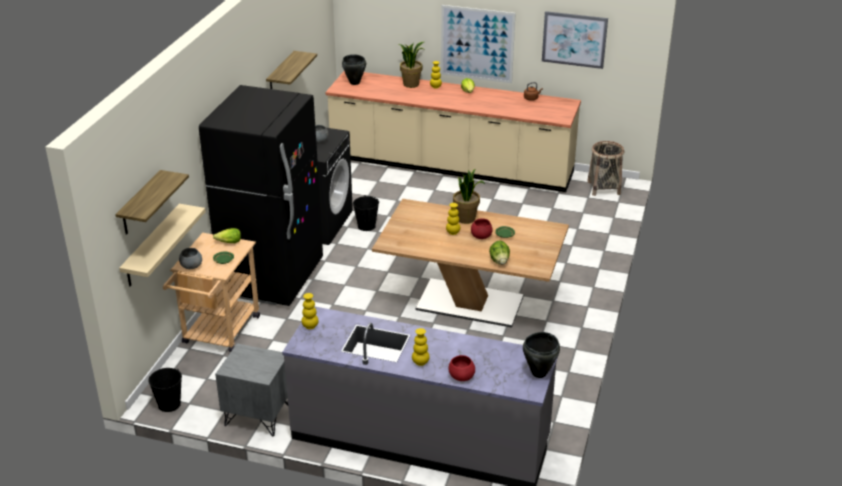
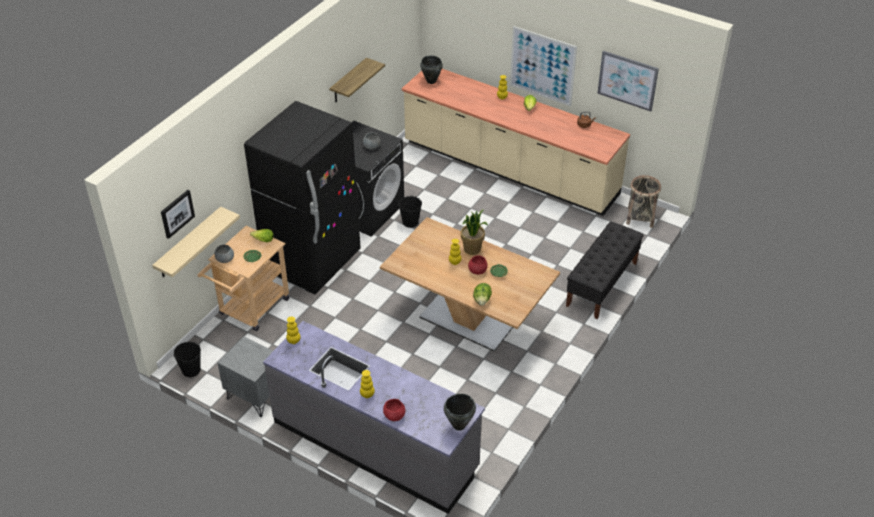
camera: 15 degrees right, 10 degrees up
shelf [115,170,189,235] -> picture [161,190,195,239]
potted plant [399,42,424,88] -> none
none -> black bench [566,222,644,319]

